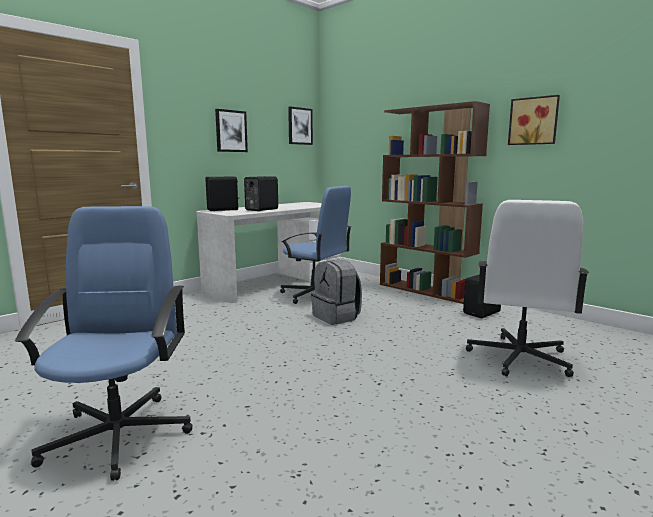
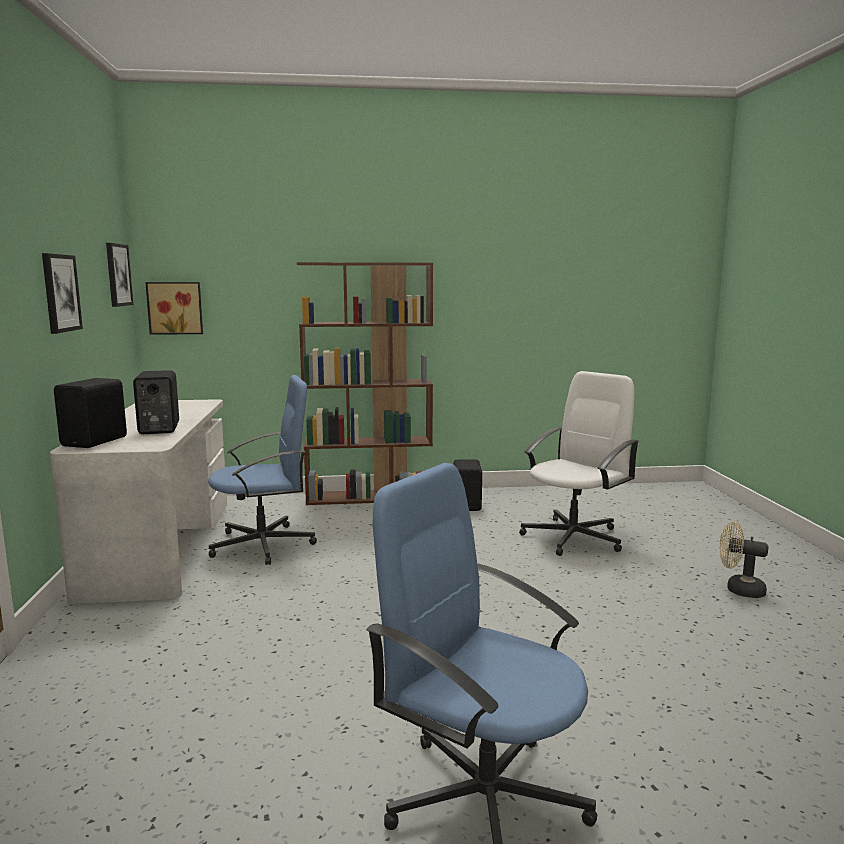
camera: 50 degrees left, 0 degrees up
grey backpack [311,260,362,325] -> none
white office chair [466,200,589,377] -> white office chair turned 105 degrees counterclockwise [519,371,639,556]
picture [508,95,560,145] -> picture moved to [145,282,203,335]
none -> beige fan [719,521,769,598]

